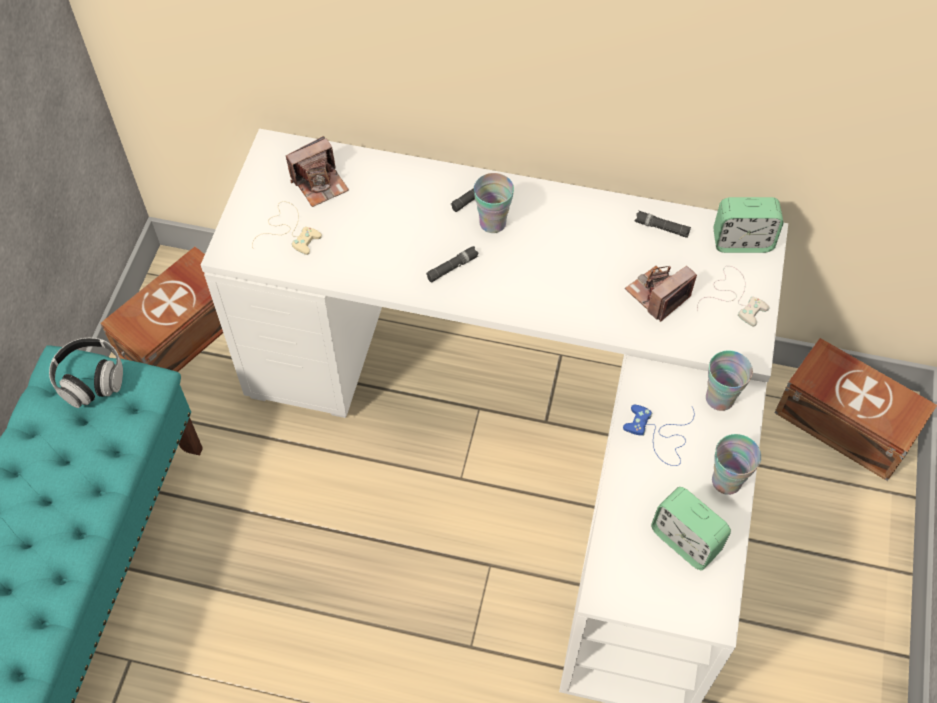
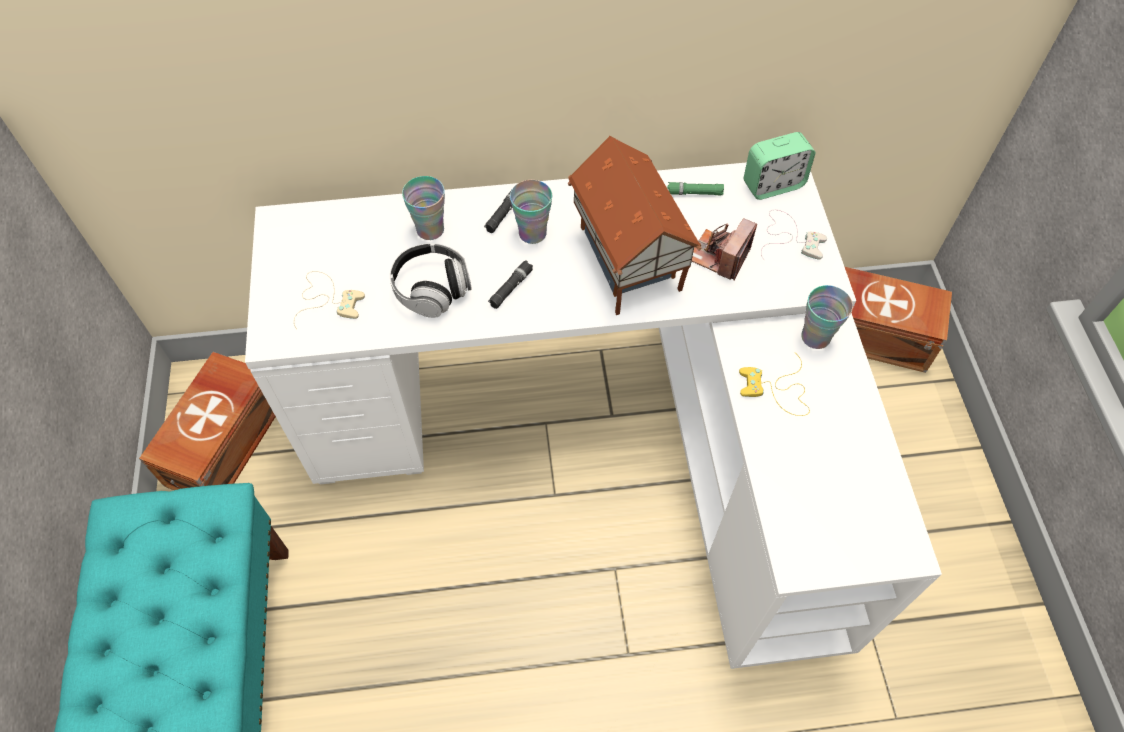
camera: 20 degrees left, 0 degrees up
headphones [49,338,123,408] -> headphones moved to [390,243,472,318]
camera [286,136,349,207] -> none
blue game controller [623,405,694,466] -> yellow game controller [739,353,810,416]
black flashlight [635,210,691,238] -> green flashlight [667,182,724,195]
alarm clock [651,487,731,570] -> none
cup [712,434,761,495] -> cup moved to [402,176,445,240]
none -> toy house [567,136,702,315]

